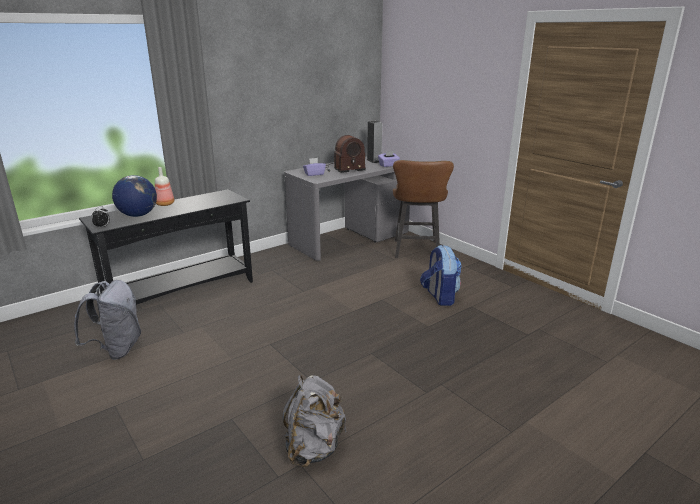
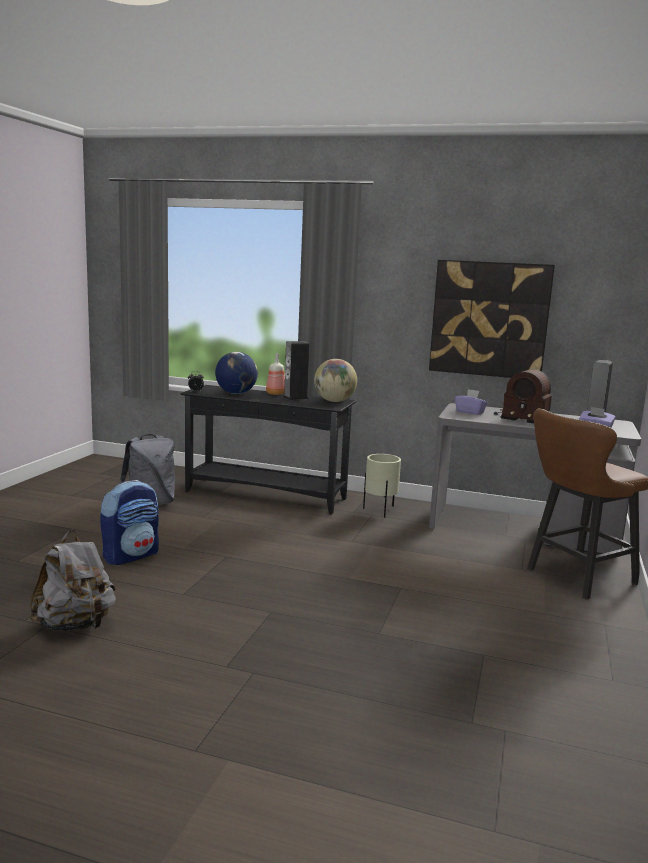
camera: 55 degrees right, 10 degrees down
backpack [420,245,462,306] -> backpack moved to [100,480,159,565]
none -> speaker [283,341,310,400]
none -> globe [314,359,357,402]
none -> beige planter [363,454,401,518]
none -> picture [429,260,555,378]

